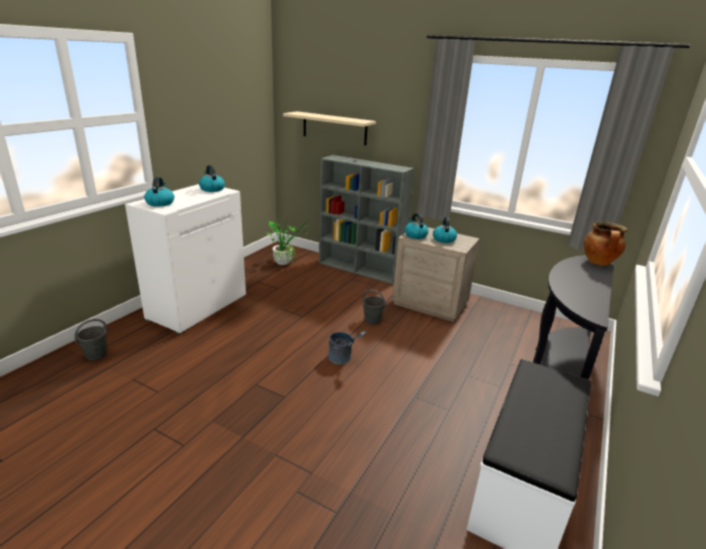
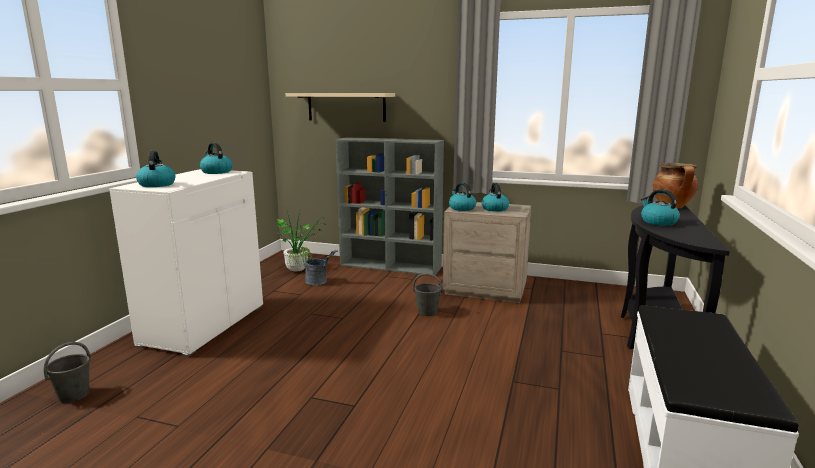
camera: 10 degrees left, 10 degrees down
grey bucket [328,331,367,364] -> grey bucket moved to [305,250,338,285]
none -> kettle [641,189,680,226]

